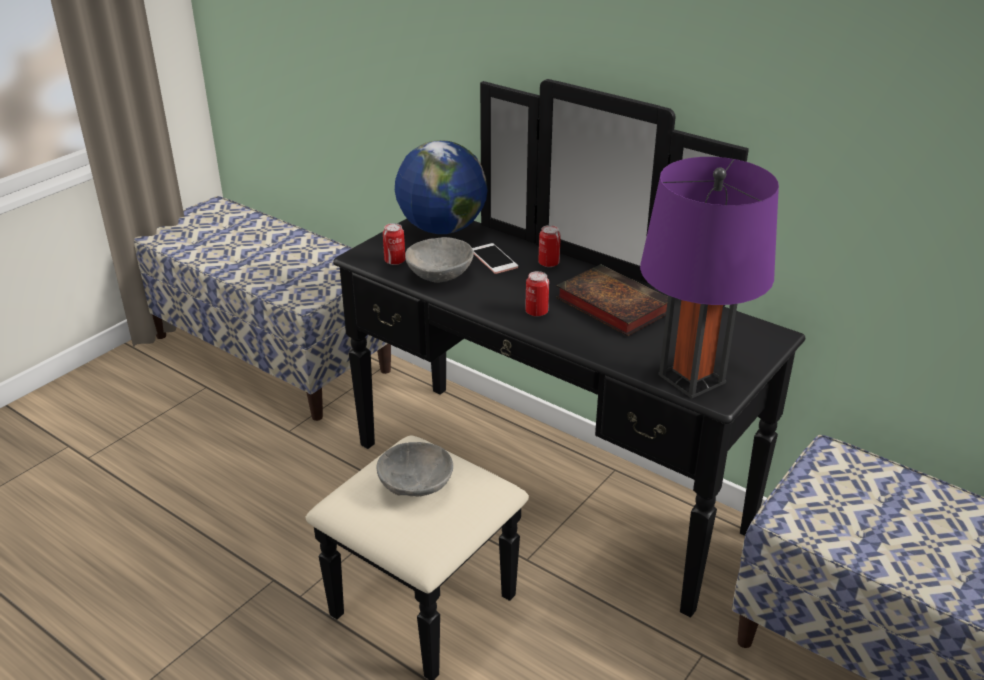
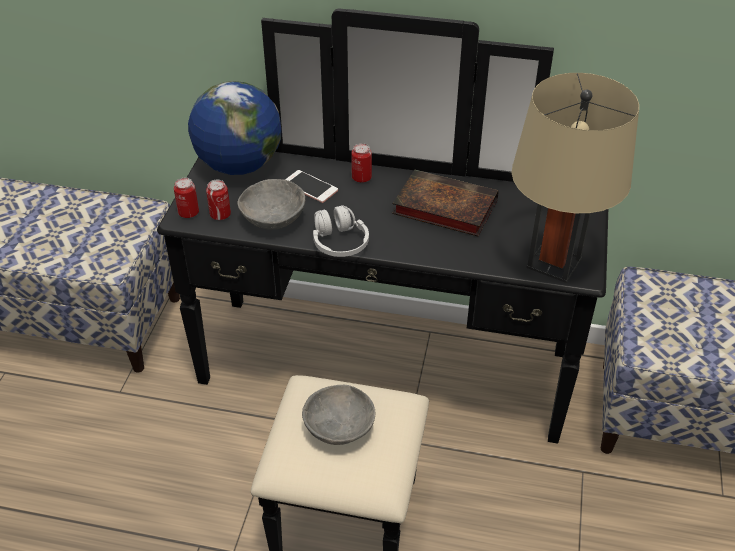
camera: 25 degrees left, 10 degrees up
can [525,271,549,317] -> can moved to [174,178,199,218]
purple table lamp [640,157,779,399] -> beige table lamp [511,73,639,283]
none -> white headphones [313,205,369,257]

